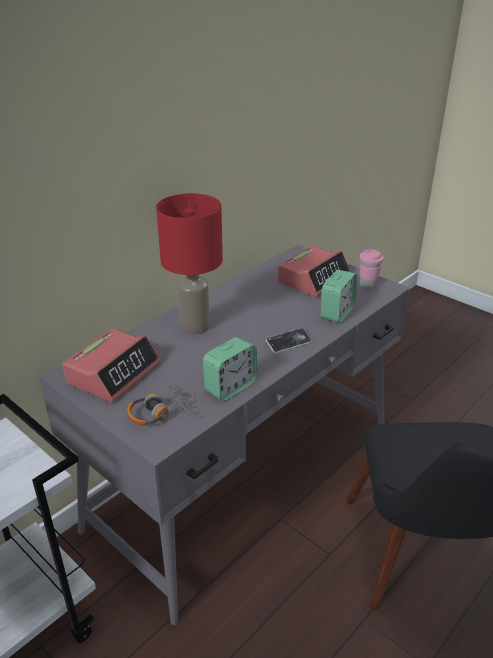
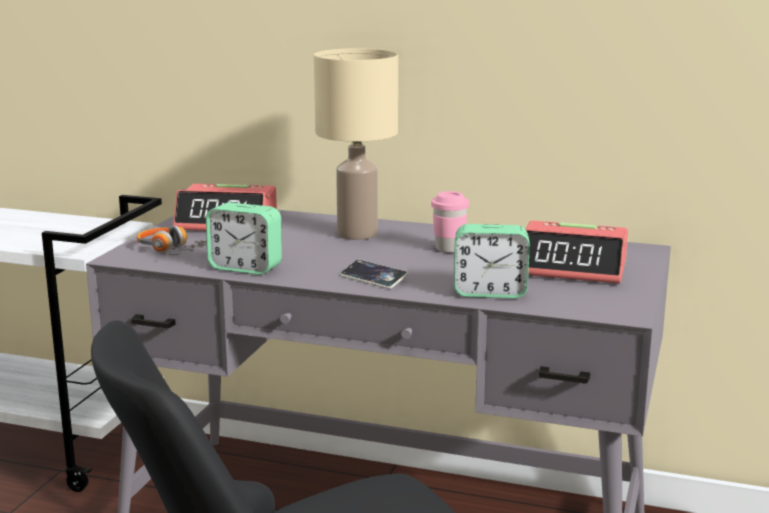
camera: 65 degrees right, 15 degrees down
red table lamp [156,193,223,334] -> beige table lamp [314,48,398,240]
pink cup [359,249,384,288] -> pink cup moved to [431,191,469,253]

